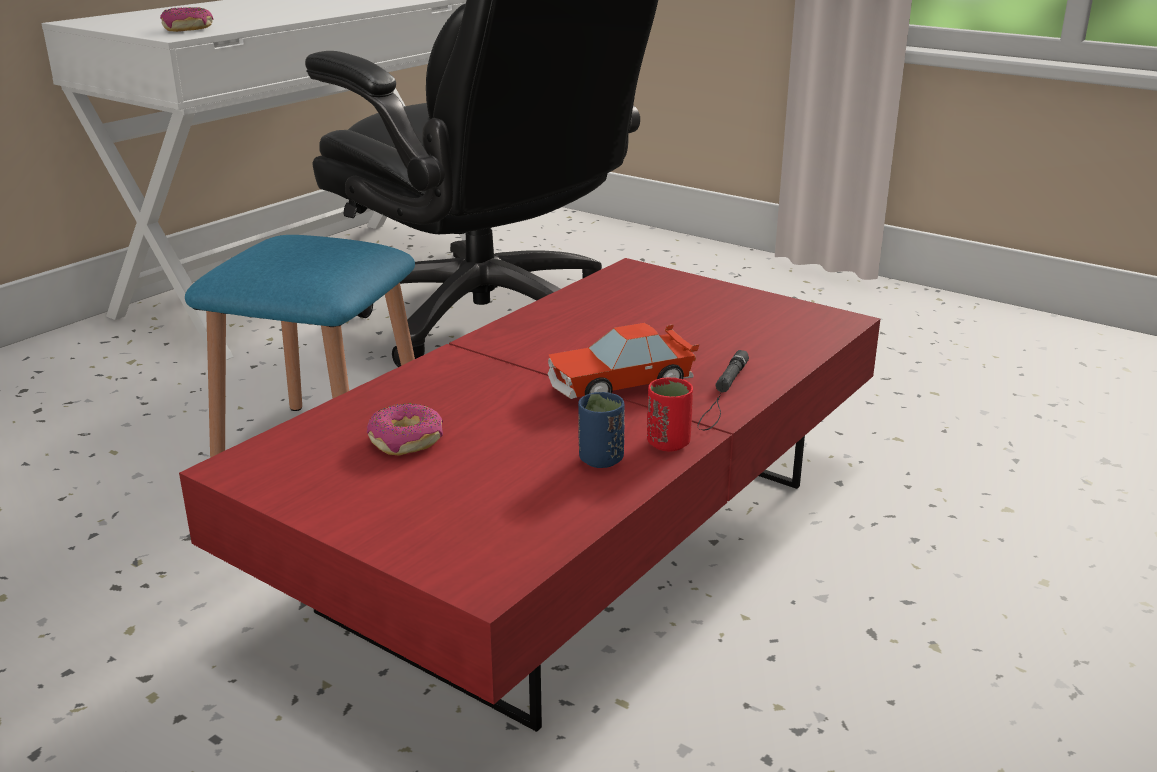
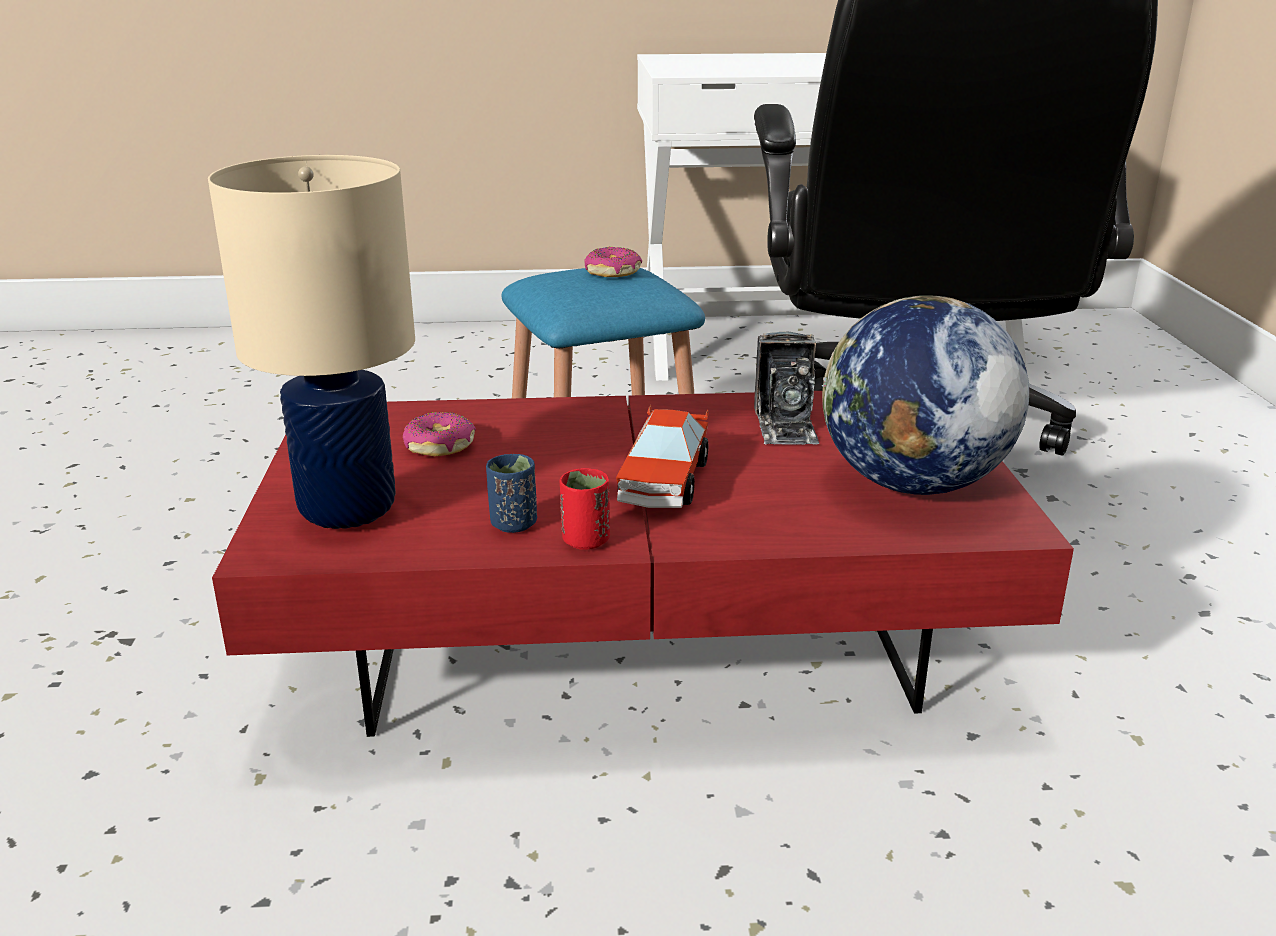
camera: 50 degrees right, 0 degrees up
donut [160,7,213,32] -> donut moved to [584,247,642,277]
toy car [548,323,700,399] -> toy car turned 105 degrees counterclockwise [616,405,709,508]
black flashlight [698,350,749,430] -> none
none -> beige table lamp [208,155,415,529]
none -> camera [754,331,819,445]
none -> globe [822,295,1029,495]

